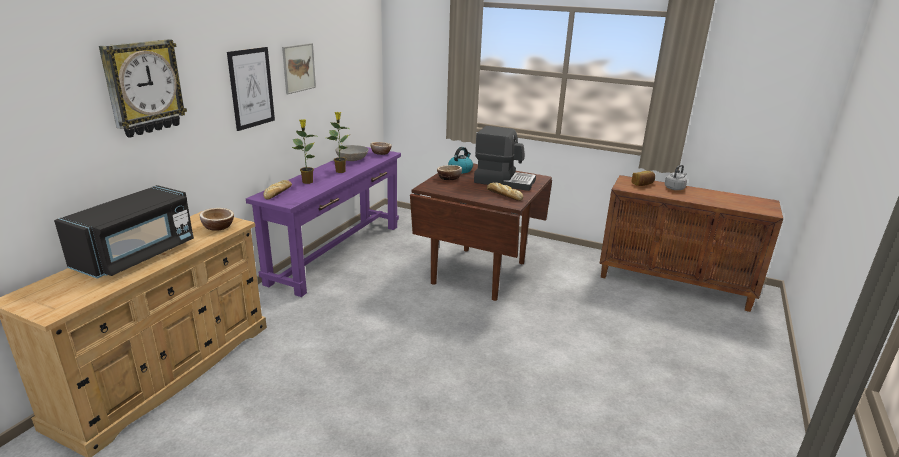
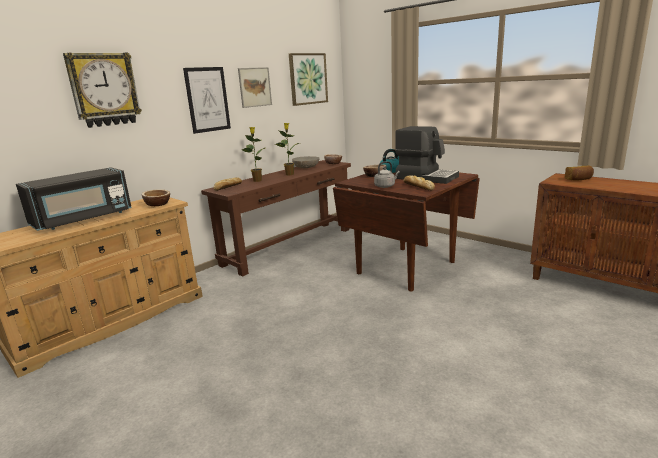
camera: 20 degrees right, 5 degrees down
purple console table [246,147,401,297] -> brown console table [201,160,351,276]
grey kettle [665,165,687,190] -> grey kettle moved to [374,161,400,188]
none -> picture [289,53,328,106]

